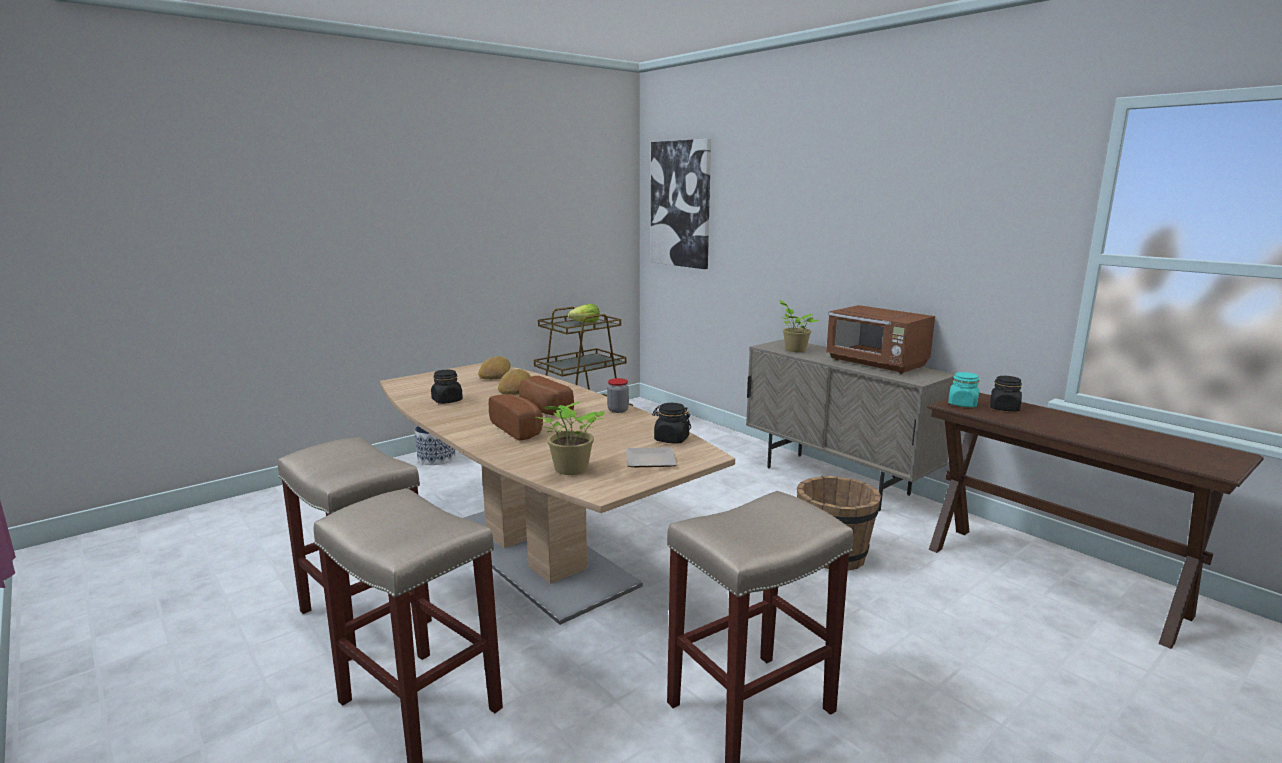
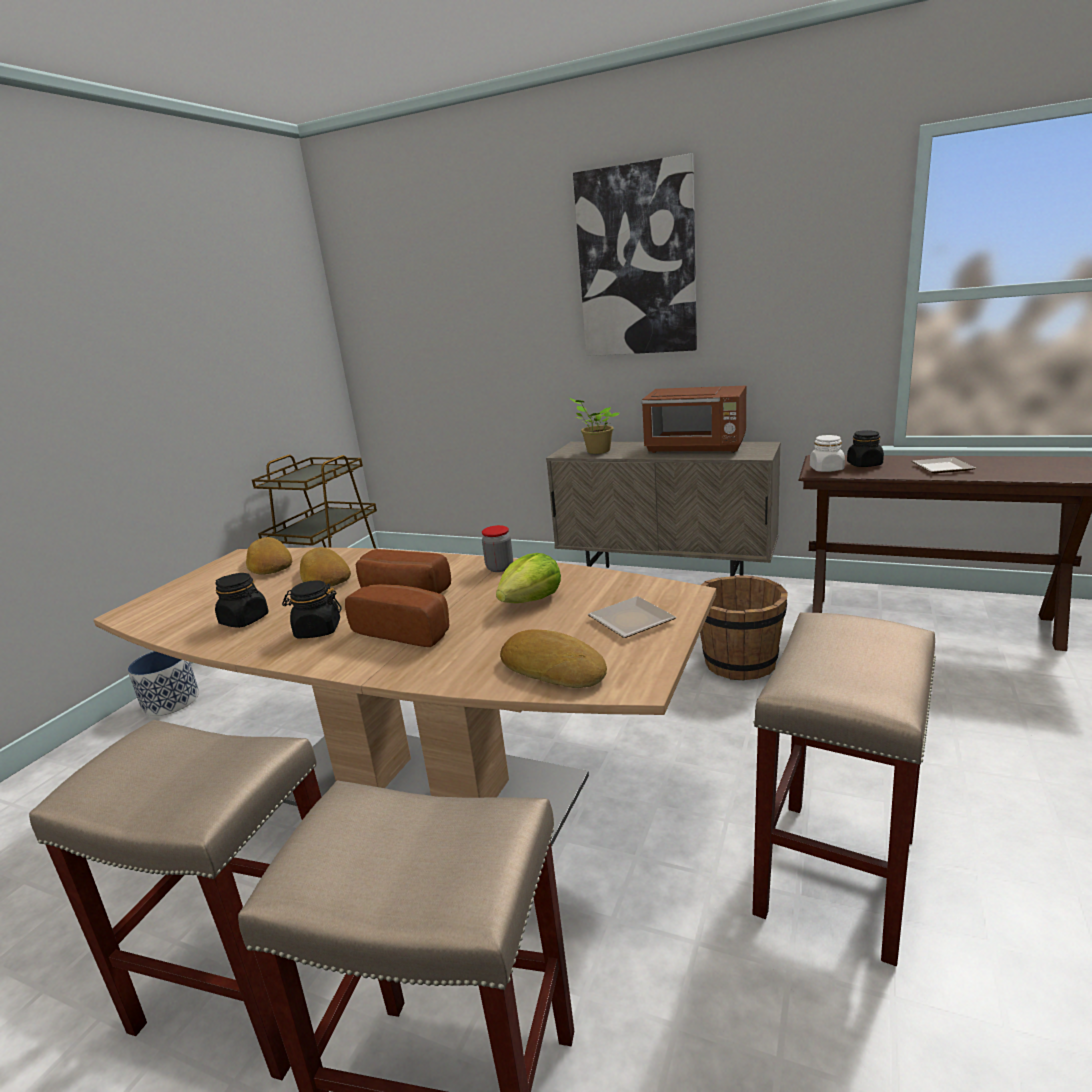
camera: 25 degrees left, 5 degrees up
potted plant [535,401,604,475] -> bread [500,629,607,688]
lettuce [568,304,600,323] -> lettuce moved to [496,553,561,603]
picture [651,139,711,269] -> picture moved to [573,153,697,356]
black jar [652,403,691,444] -> black jar moved to [282,580,342,639]
turquoise jar [948,372,979,407] -> white jar [810,435,845,472]
none -> plate [912,457,976,473]

